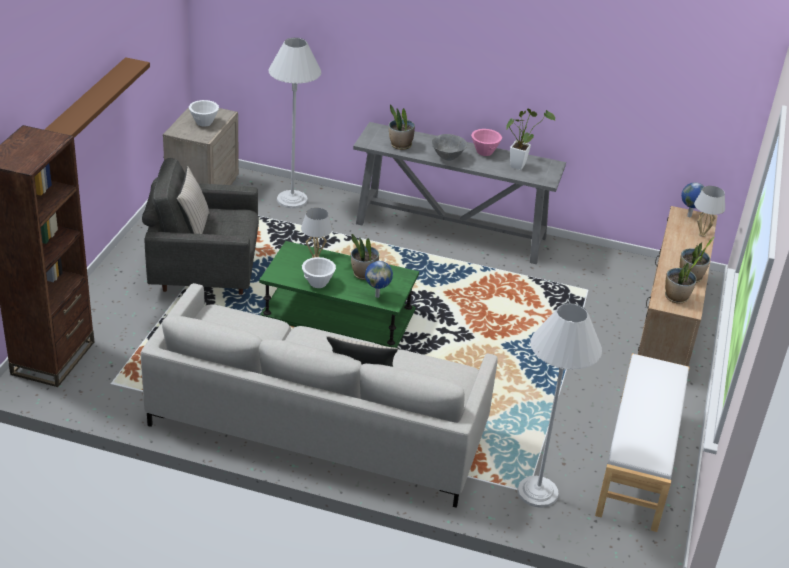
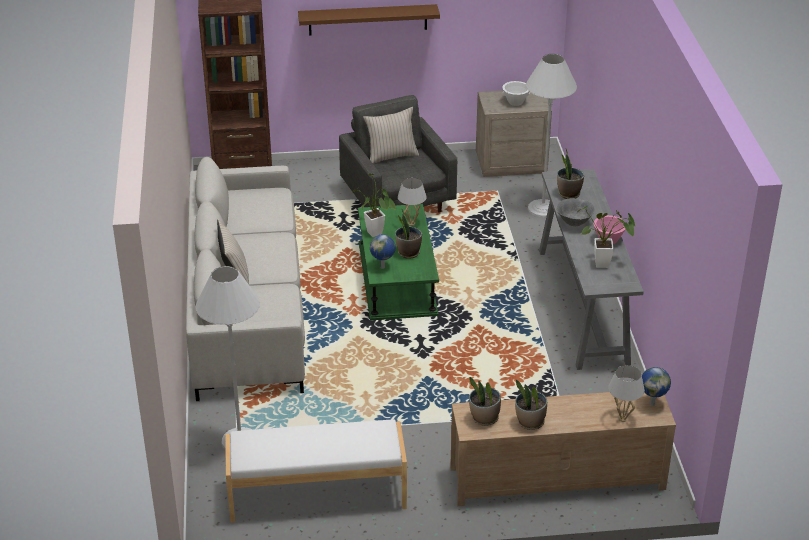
camera: 70 degrees right, 0 degrees up
white bowl [302,257,336,288] -> potted plant [352,173,395,237]

